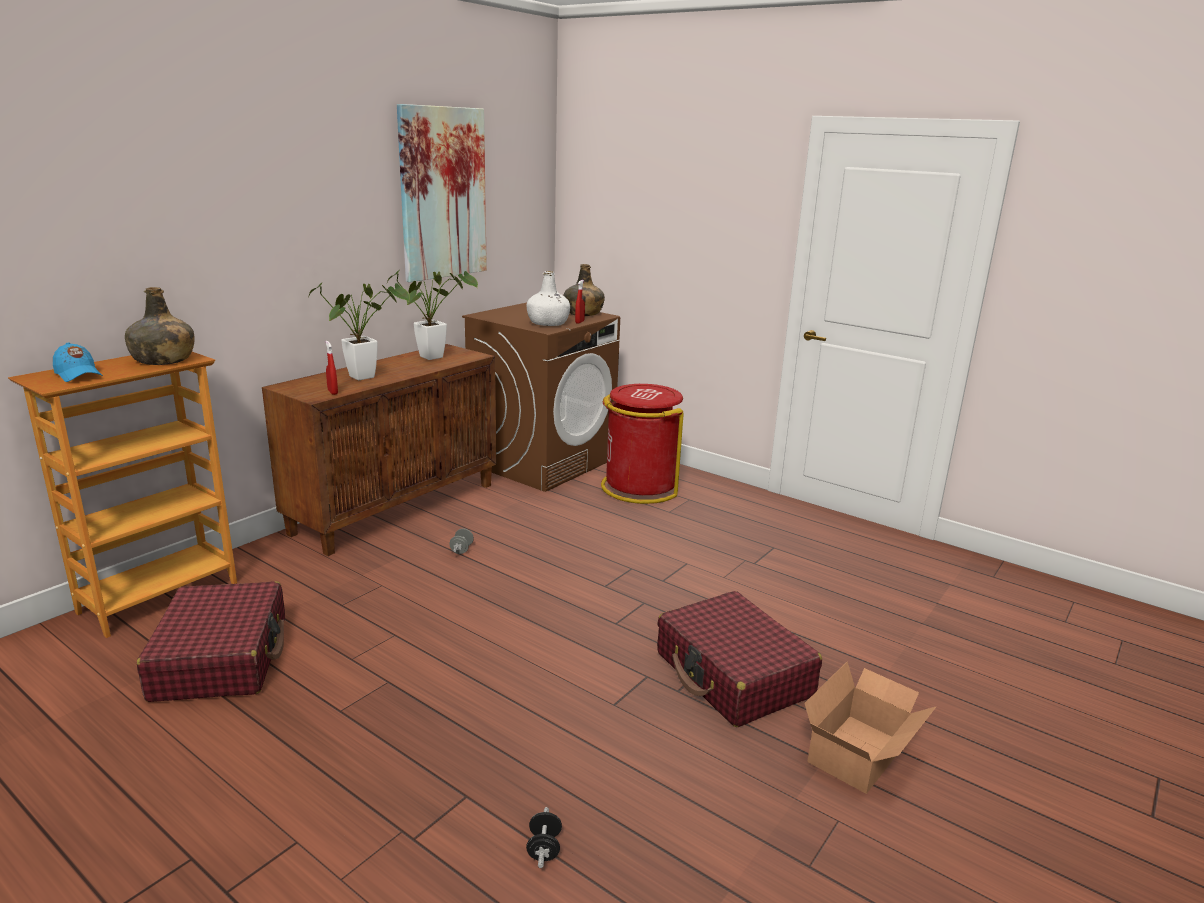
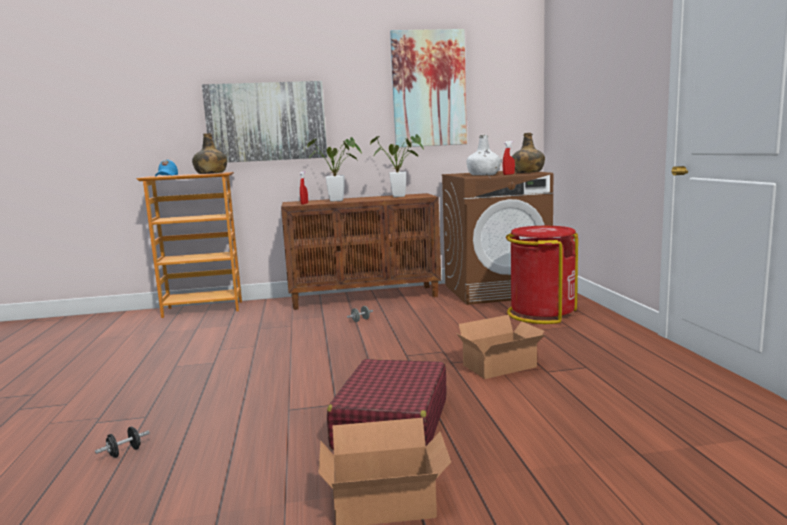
camera: 45 degrees right, 10 degrees down
red suitcase [137,581,285,702] -> none
none -> picture [202,81,327,163]
none -> cardboard box [456,315,546,379]

